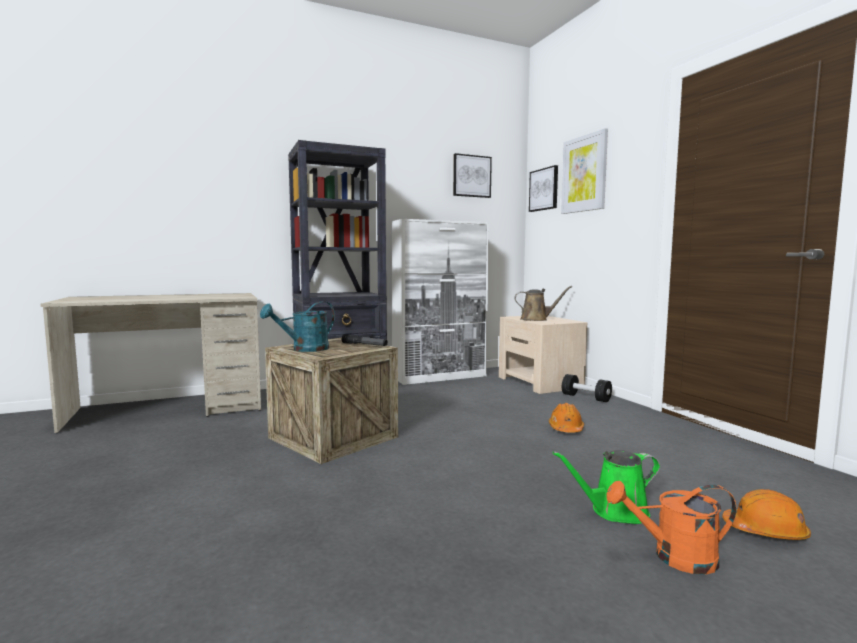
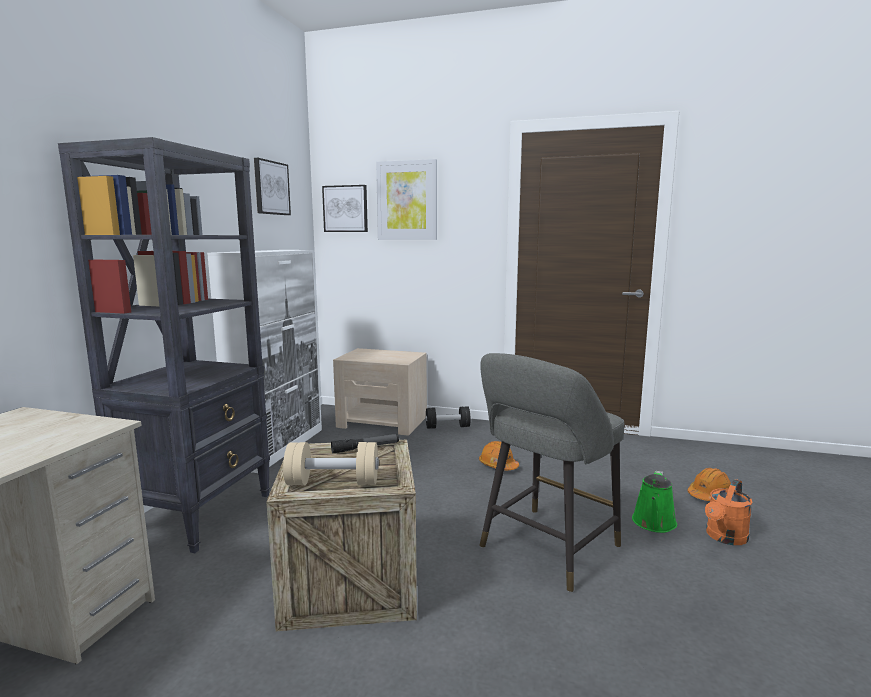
camera: 50 degrees left, 5 degrees up
turquoise watering can [260,301,335,352] -> beige dumbbell [283,442,379,485]
brown watering can [514,286,572,321] -> none
none -> grey stool [479,353,624,592]

